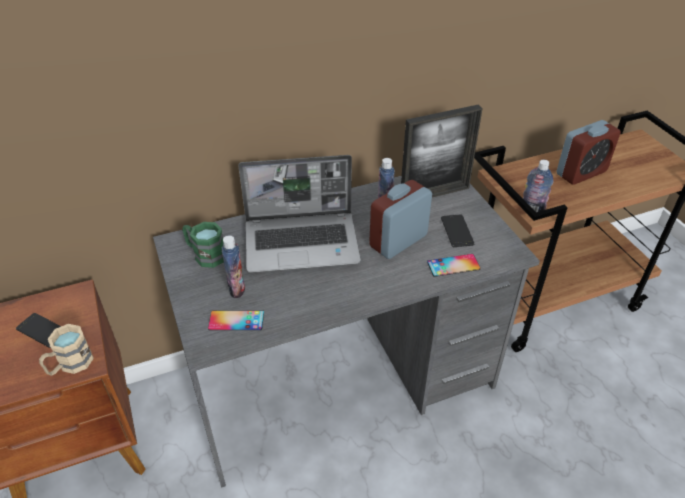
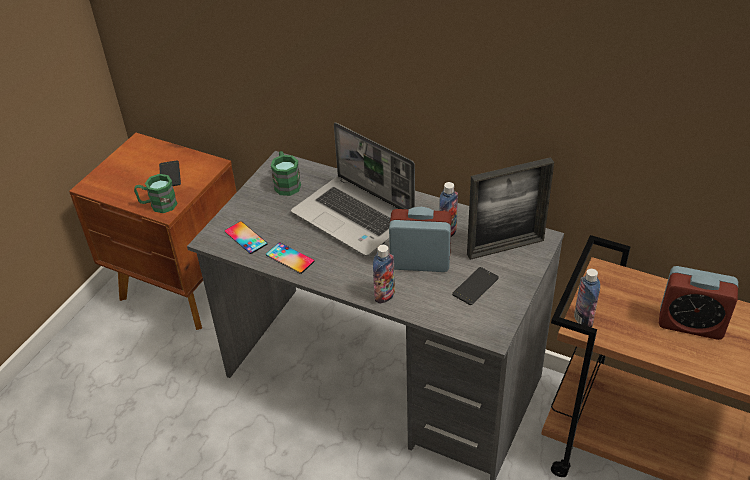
camera: 50 degrees right, 0 degrees up
beige mug [39,324,94,376] -> green mug [134,174,178,213]
bottle [222,236,245,298] -> bottle moved to [373,245,395,304]
picture frame [401,104,483,198] -> picture frame turned 45 degrees counterclockwise [467,157,554,260]
phone [427,254,480,277] -> phone moved to [266,243,315,274]

